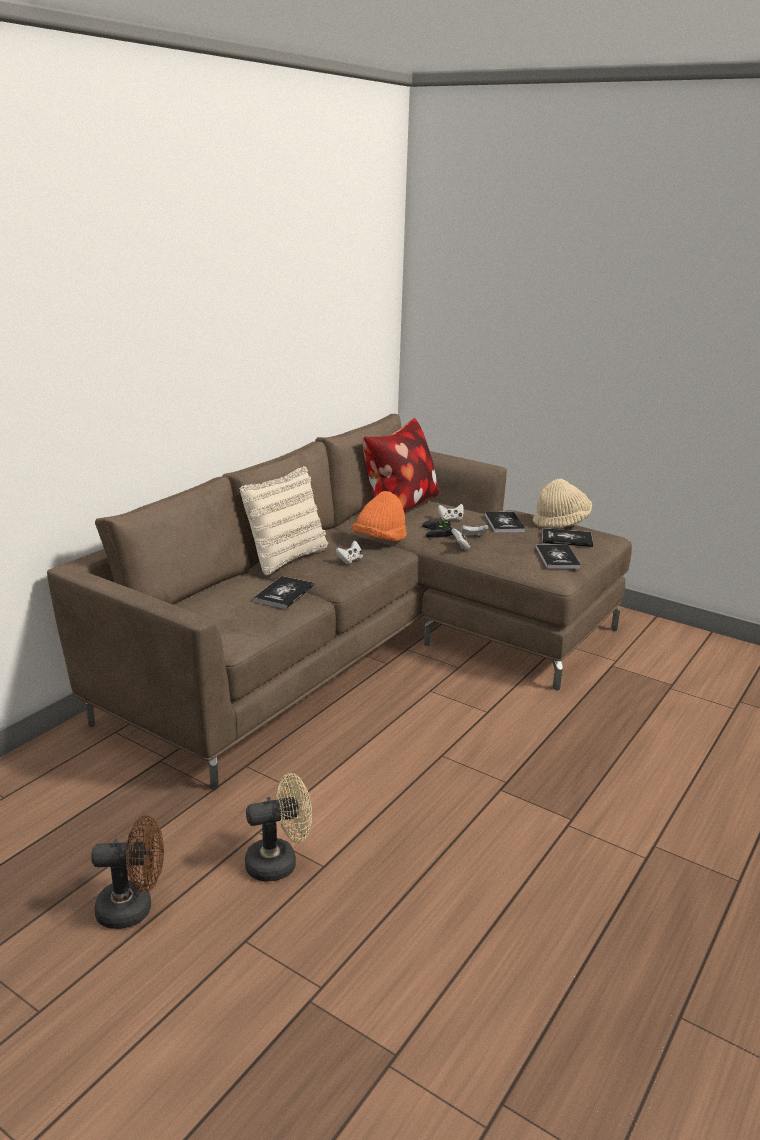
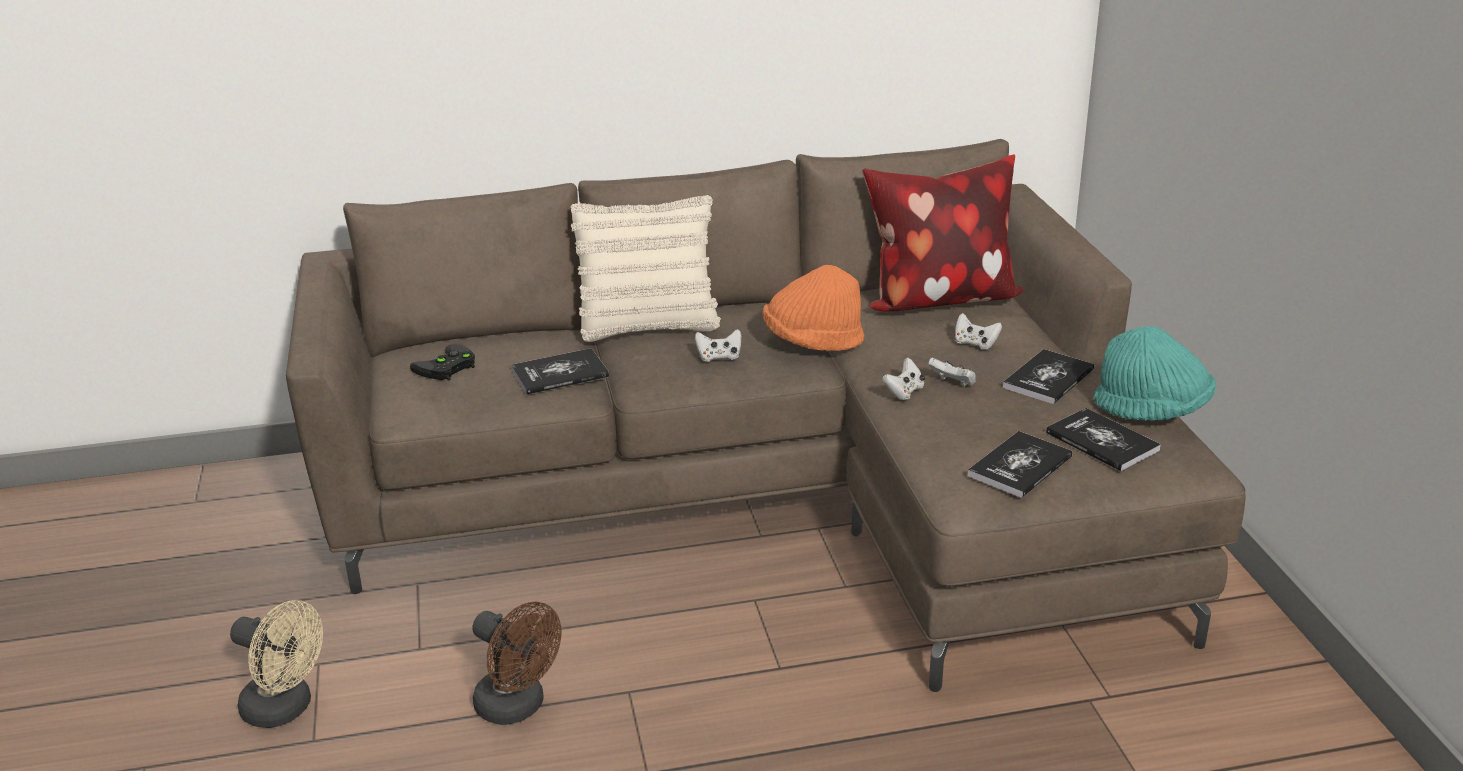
camera: 45 degrees right, 5 degrees up
brown fan [91,815,164,929] -> brown fan moved to [472,602,561,725]
black game controller [422,520,453,538] -> black game controller moved to [410,344,475,381]
beige hat [533,478,592,528] -> turquoise hat [1094,326,1216,421]

